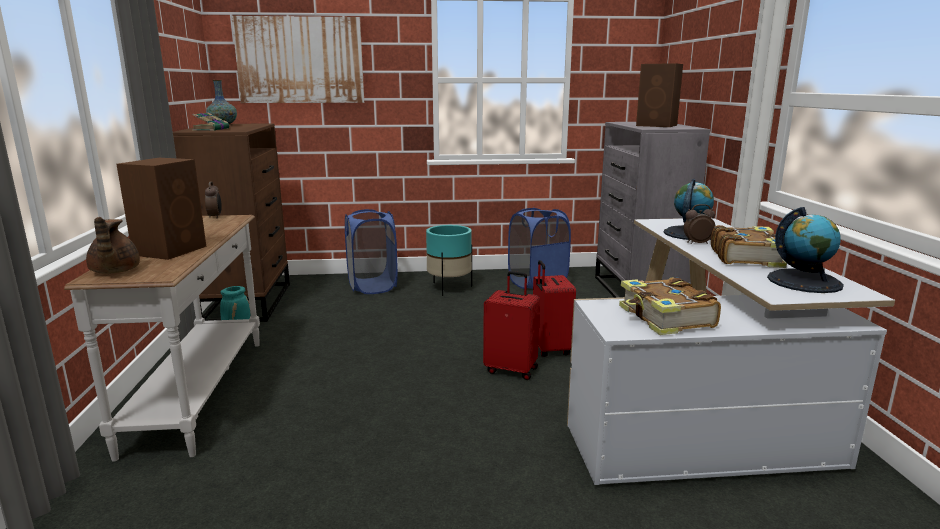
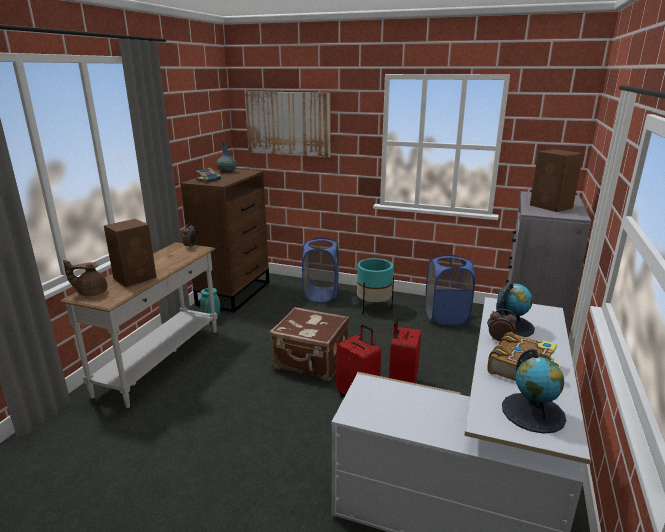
camera: 25 degrees right, 5 degrees up
brown teapot [86,217,140,274] -> brown teapot turned 75 degrees clockwise [63,260,107,296]
book [619,277,721,335] -> none
none -> brown suitcase [270,307,349,381]

